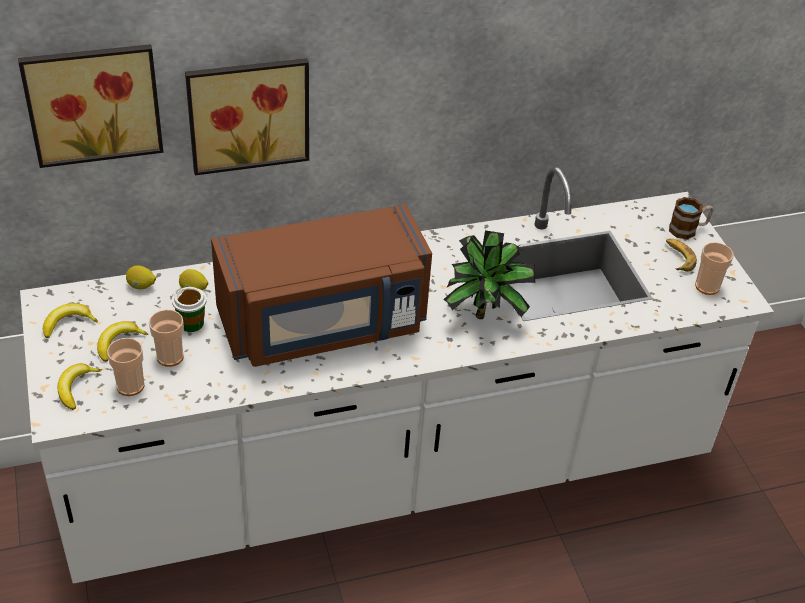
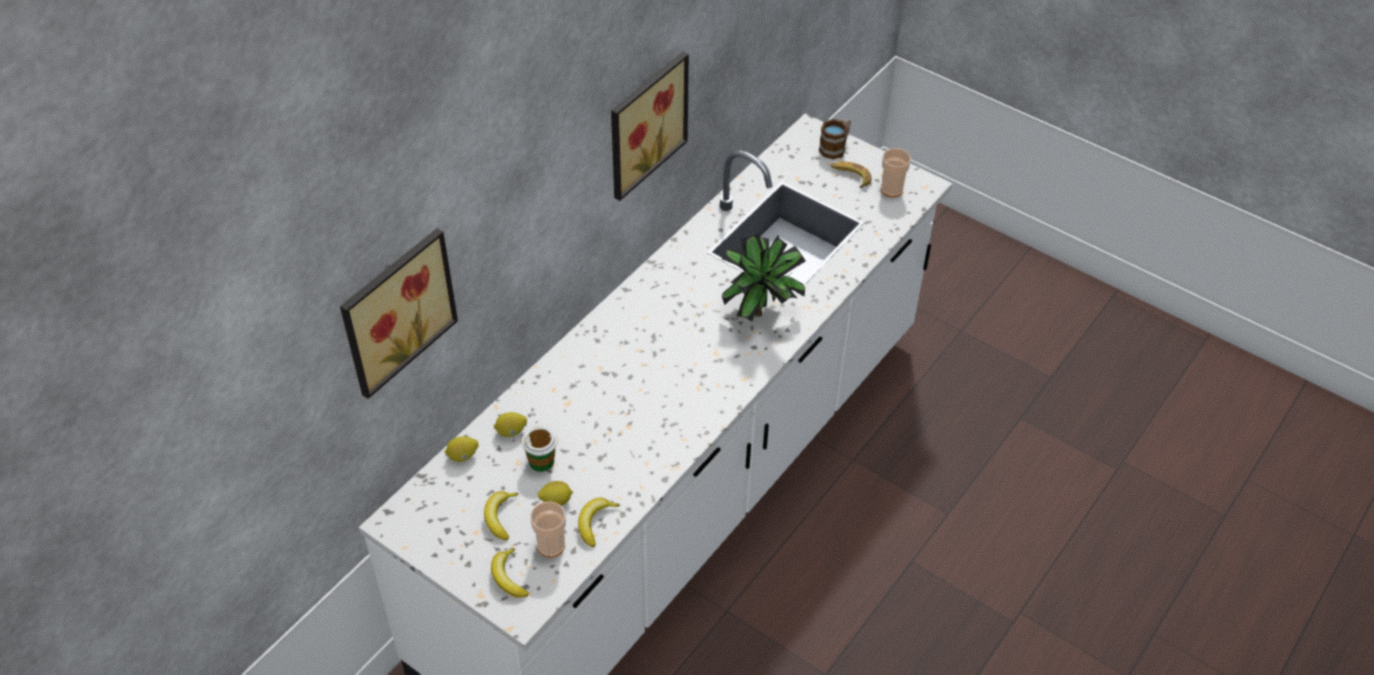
camera: 35 degrees left, 5 degrees up
banana [43,303,98,338] -> banana moved to [578,497,620,547]
cup [149,310,184,367] -> lemon [538,481,573,506]
picture [185,58,309,175] -> picture moved to [611,52,689,201]
brown microwave [211,204,432,367] -> none

